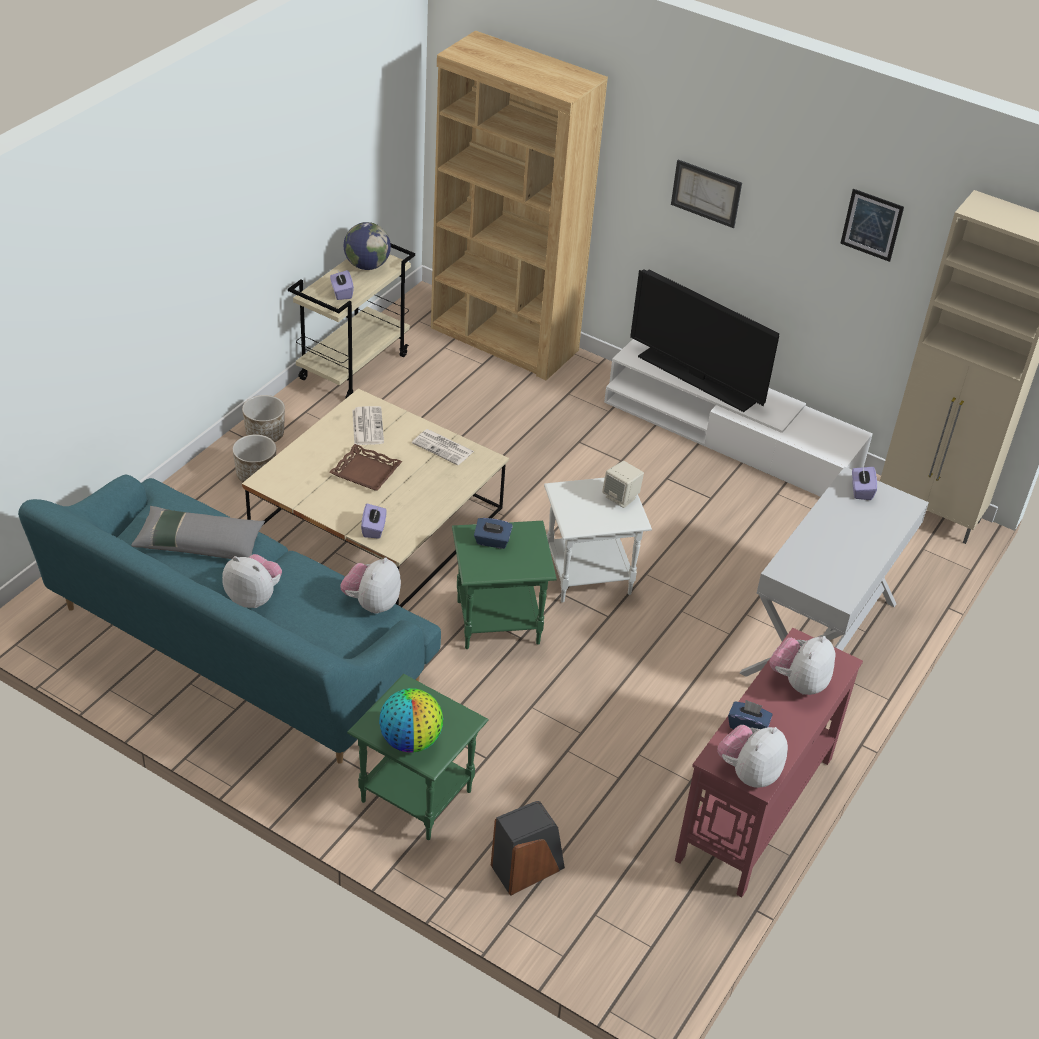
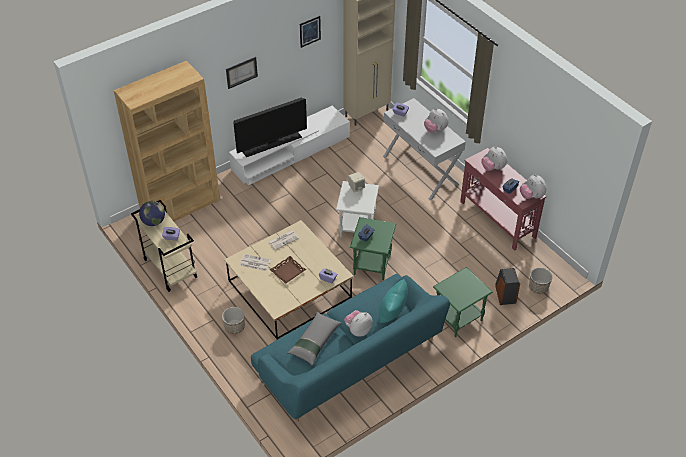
camera: 65 degrees left, 5 degrees up
planter [242,395,285,442] -> planter moved to [529,268,552,294]
plush toy [340,557,401,614] -> plush toy moved to [424,108,448,133]
globe [379,688,443,753] -> none
none -> turquoise pillow [379,279,408,323]

